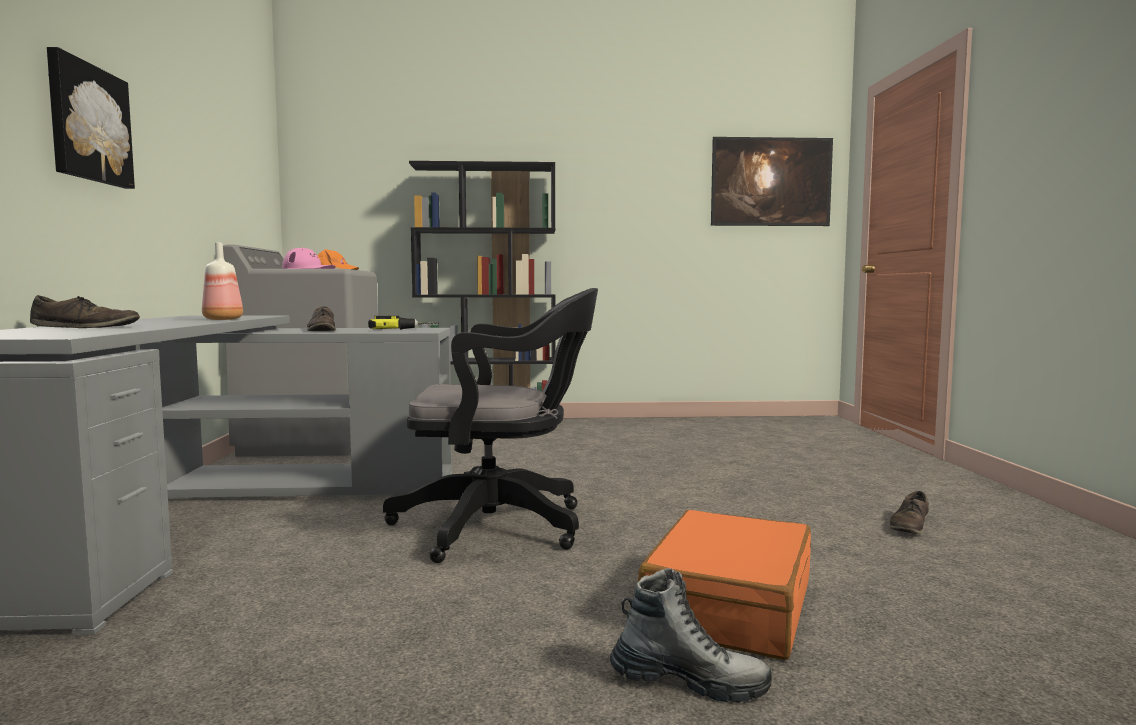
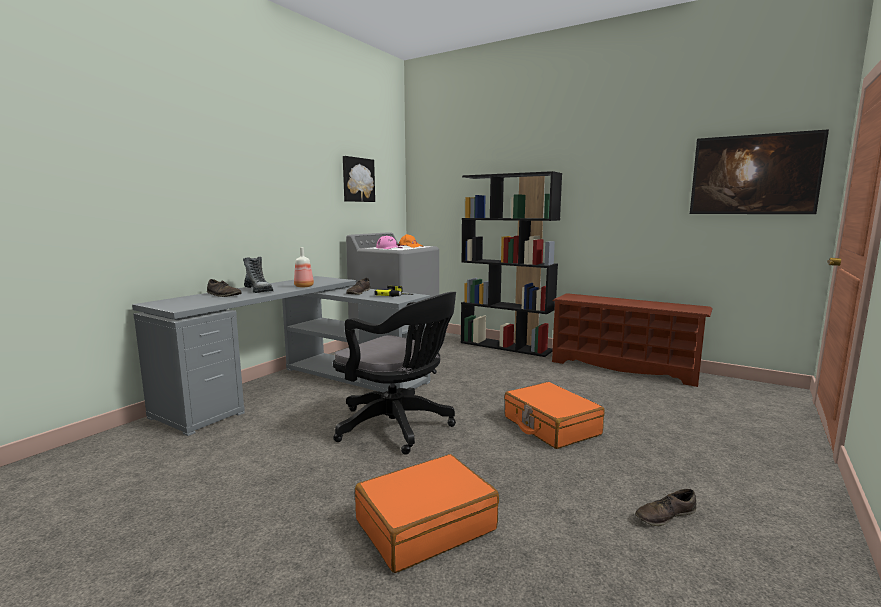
camera: 35 degrees right, 5 degrees up
picture [47,47,135,189] -> picture moved to [343,156,375,202]
boot [610,568,772,703] -> boot moved to [243,257,273,293]
none -> orange suitcase [504,382,605,449]
none -> brown shoe rack [552,293,712,387]

